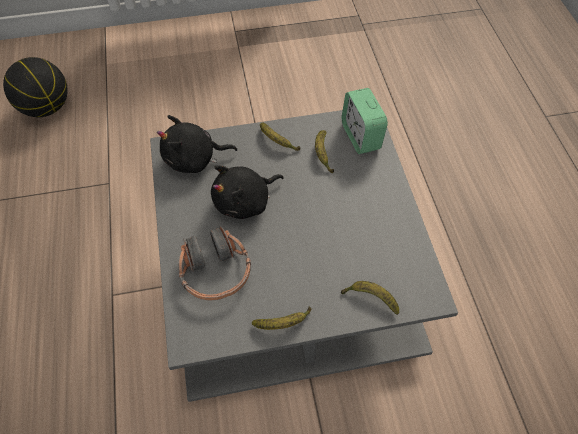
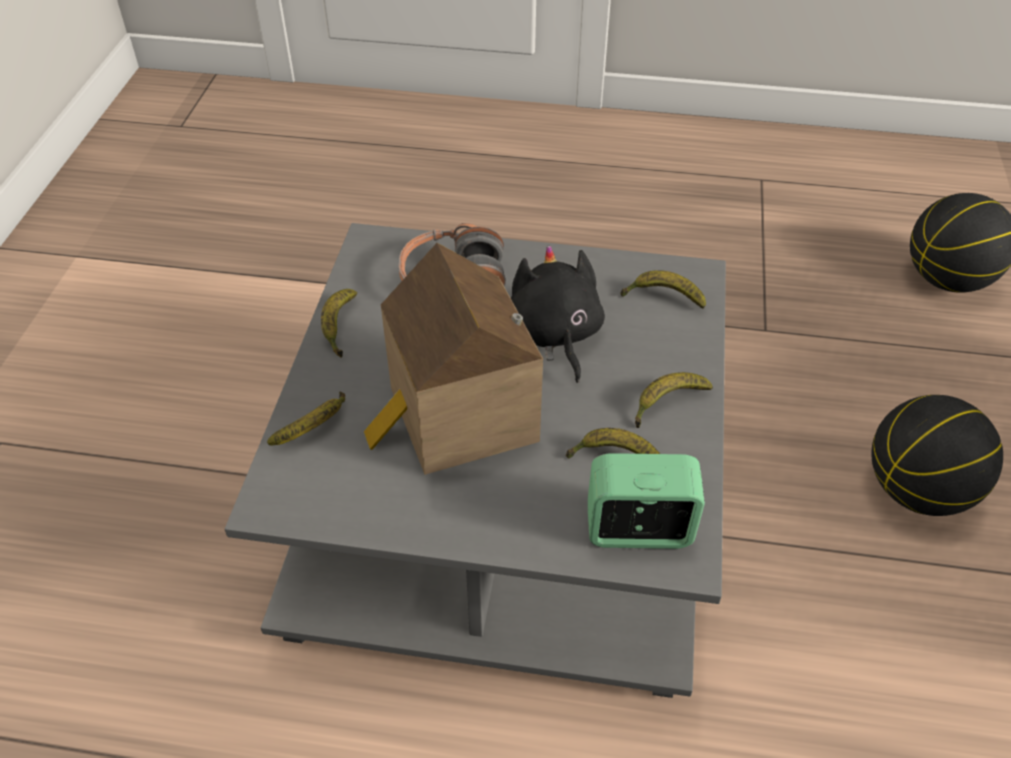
camera: 110 degrees right, 10 degrees down
black plush toy [157,115,237,173] -> banana [620,270,706,309]
none -> toy house [364,243,543,475]
none -> basketball [871,395,1003,516]

